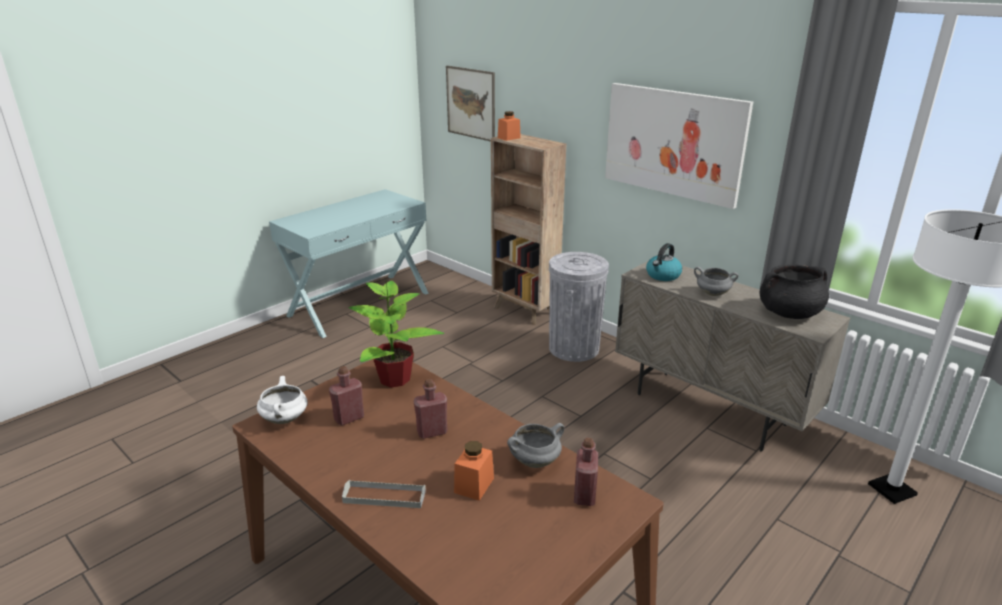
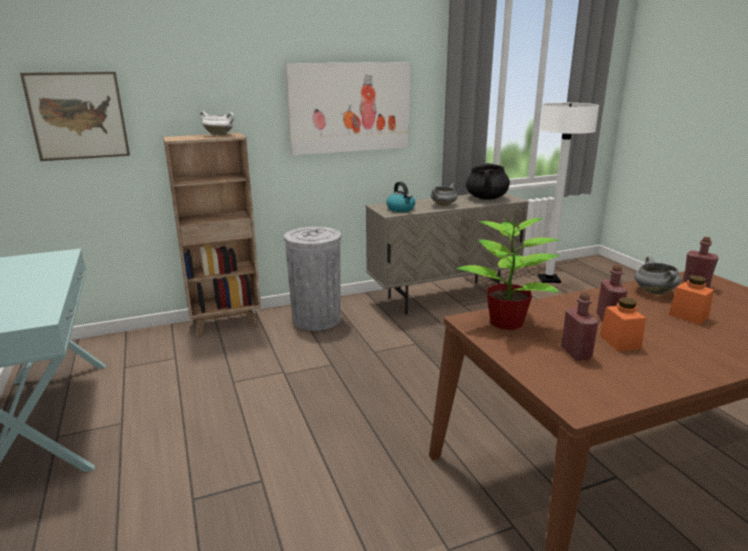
camera: 65 degrees left, 5 degrees down
white cooking pot [257,376,308,424] -> white cooking pot moved to [200,111,234,136]
grey tray [342,480,426,508] -> none
orange jar [498,111,521,141] -> orange jar moved to [600,298,646,351]

